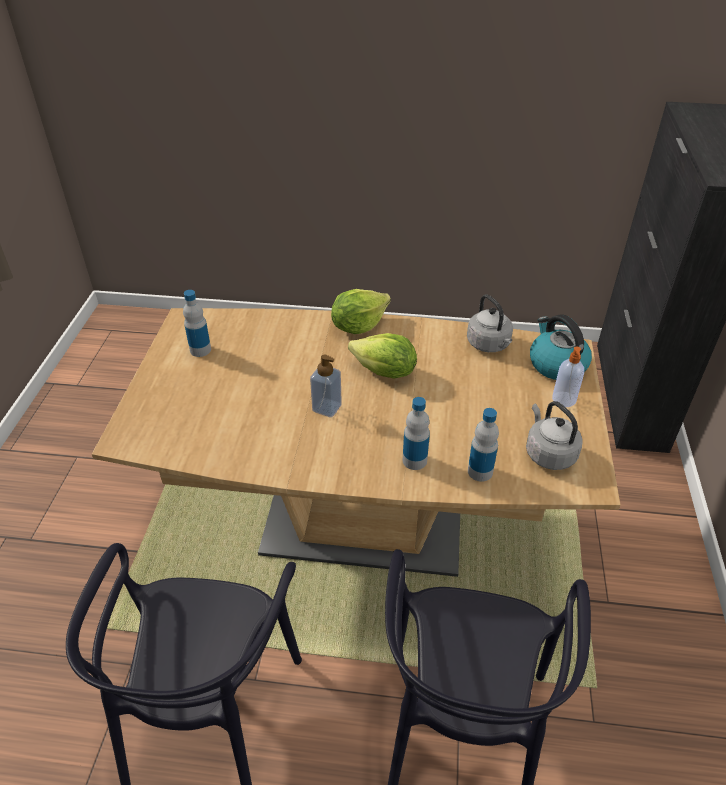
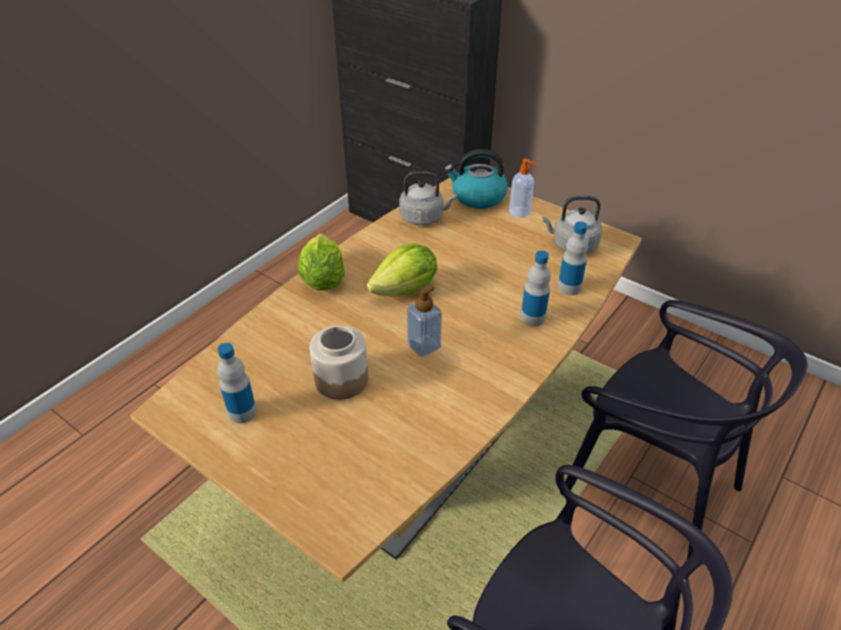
camera: 60 degrees left, 0 degrees up
none -> jar [310,325,368,400]

